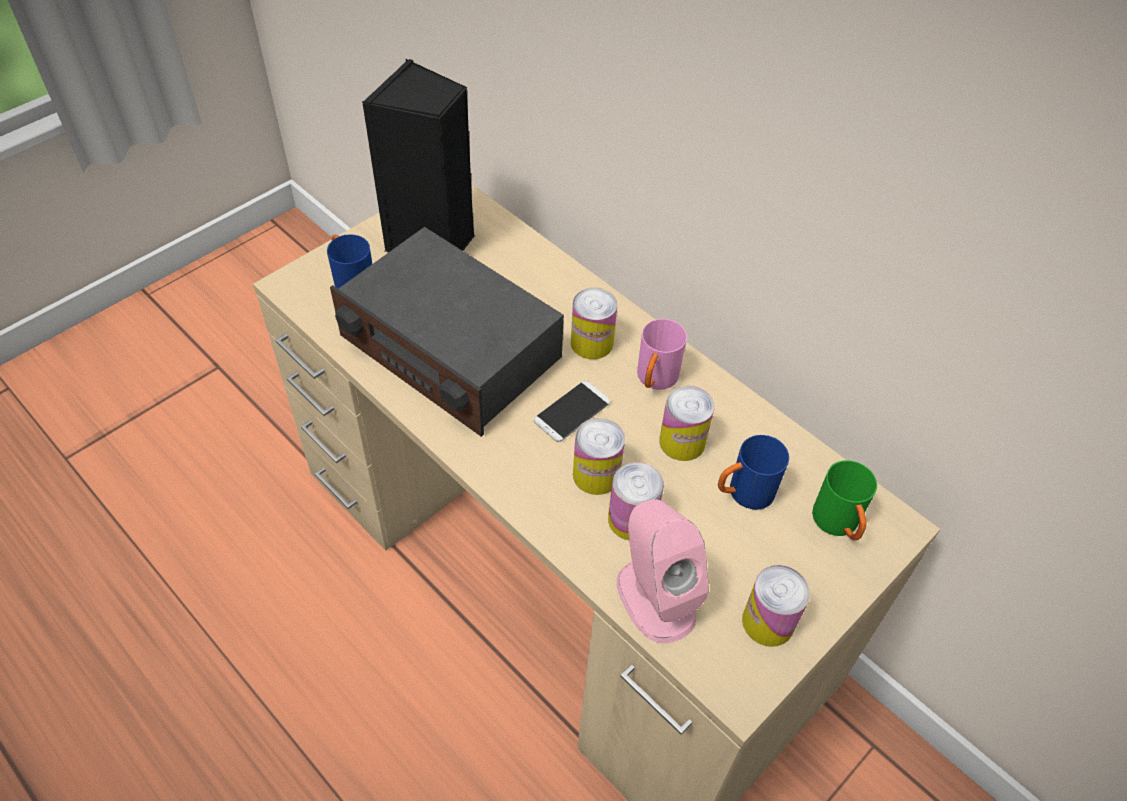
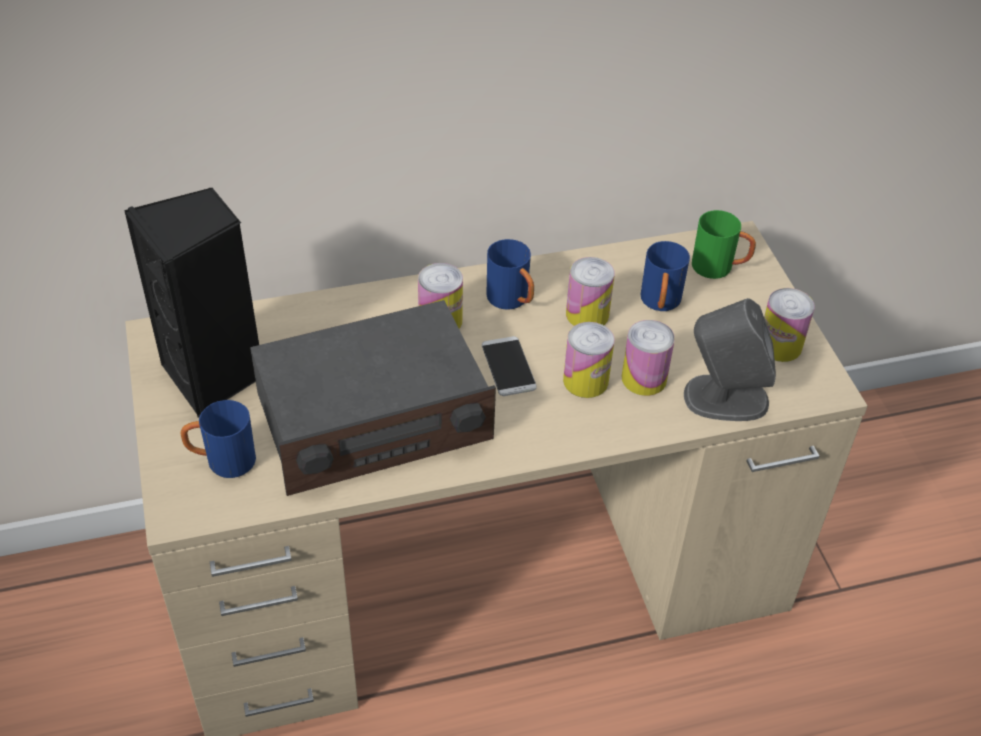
camera: 60 degrees left, 5 degrees down
pink speaker [617,499,709,644] -> grey speaker [684,298,776,421]
pink mug [637,319,687,390] -> blue mug [486,239,534,310]

